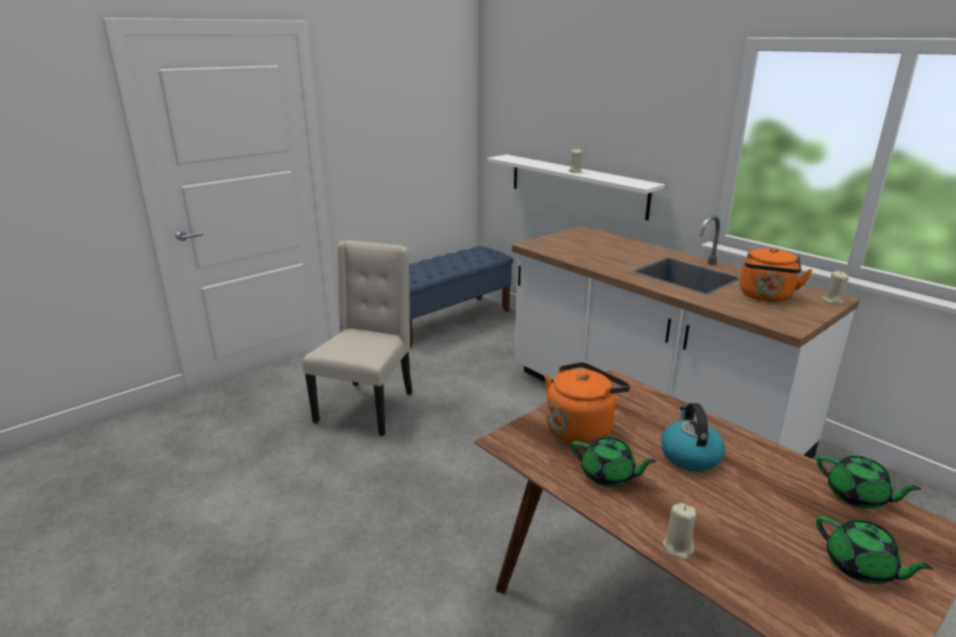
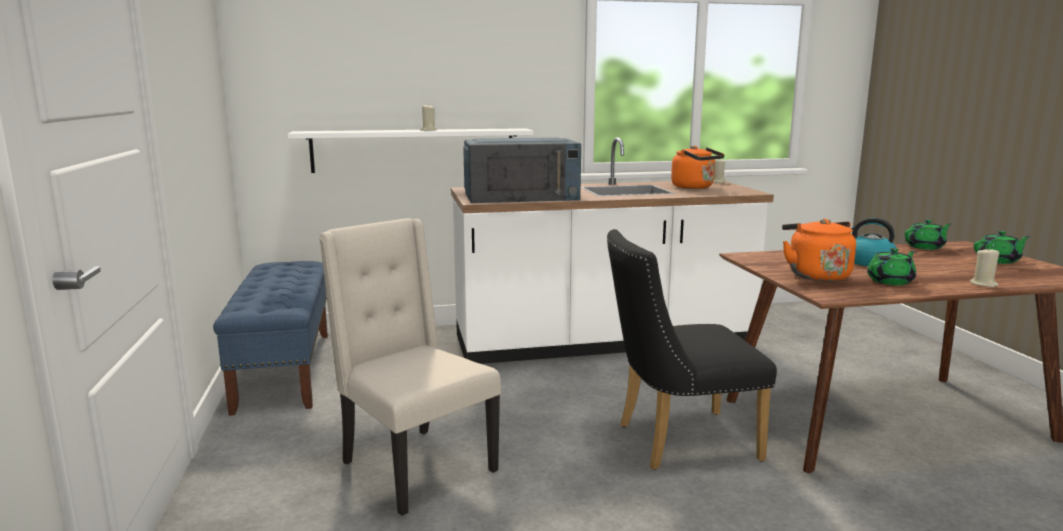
camera: 60 degrees left, 10 degrees down
none -> blue microwave [463,137,581,203]
none -> black chair [607,229,777,470]

